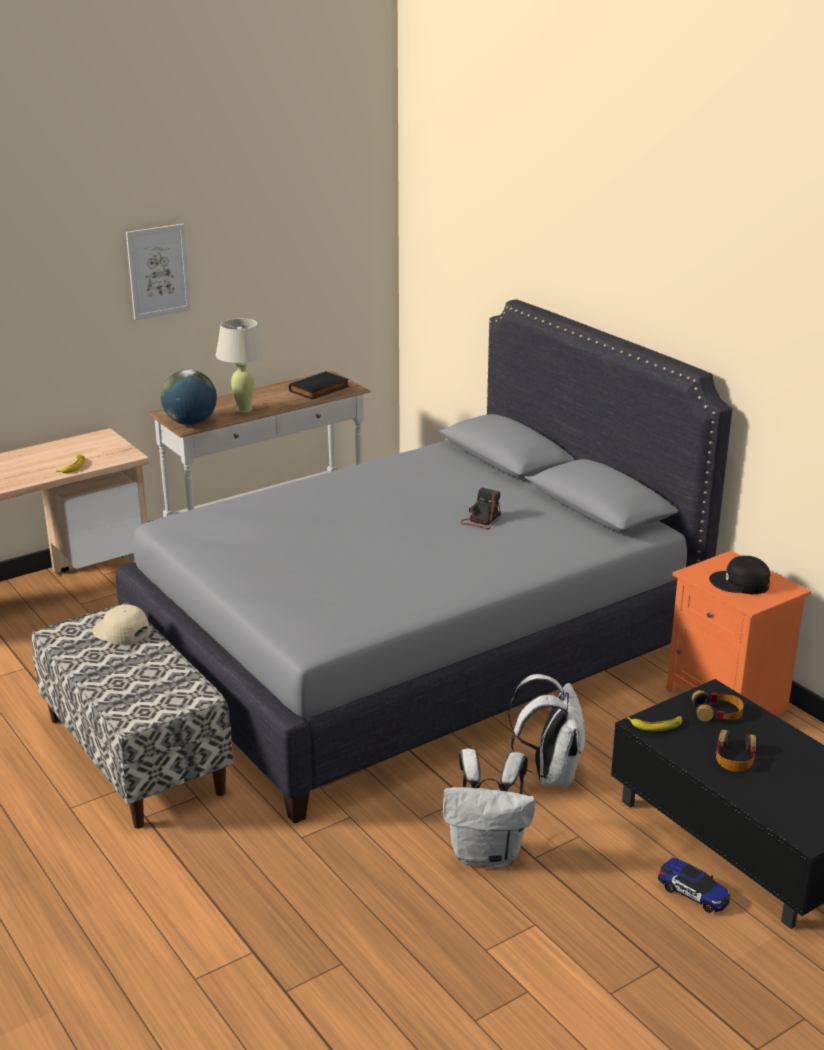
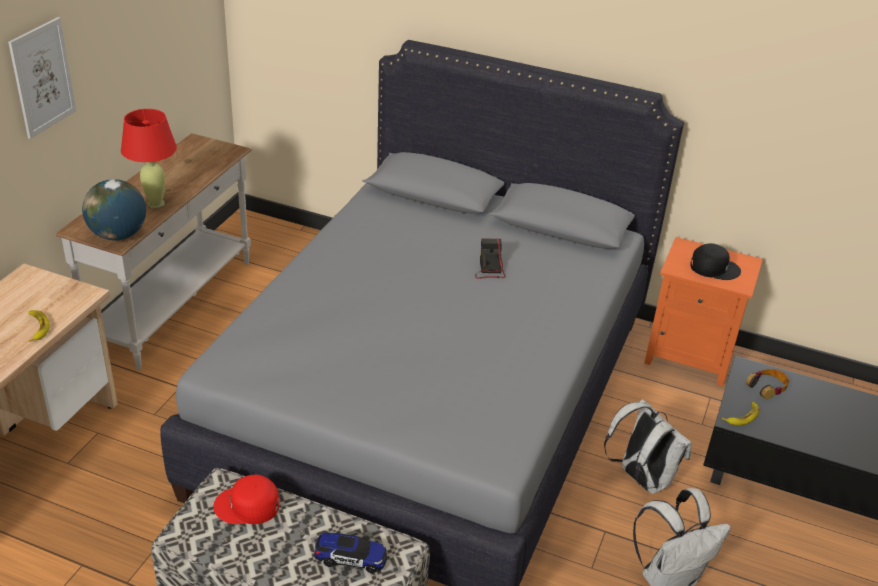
camera: 35 degrees left, 10 degrees up
beige cap [92,605,150,645] -> red cap [214,475,279,524]
beige table lamp [216,318,266,413] -> red table lamp [121,109,177,208]
black book [289,371,349,400] -> none
toy car [658,858,730,913] -> toy car moved to [314,532,387,573]
black cap [709,556,770,594] -> black cap turned 150 degrees counterclockwise [690,243,741,280]
headphones [715,730,756,772] -> none

